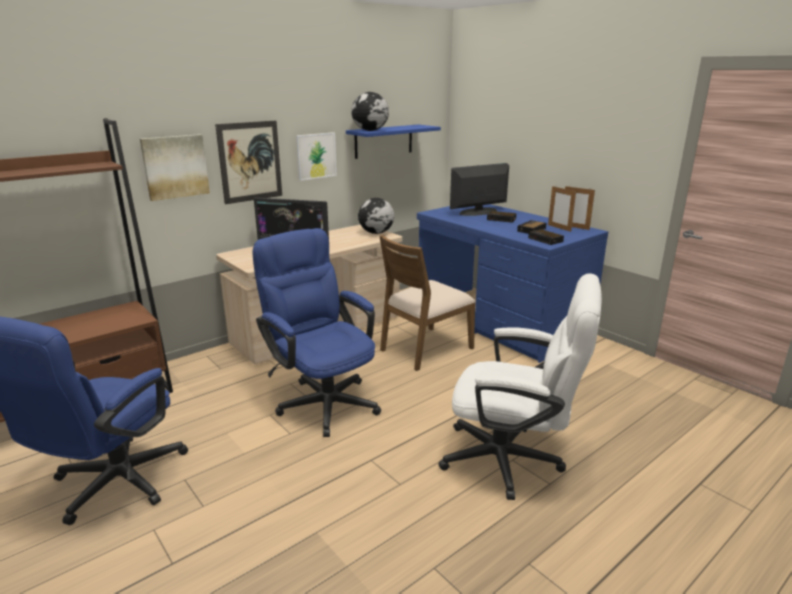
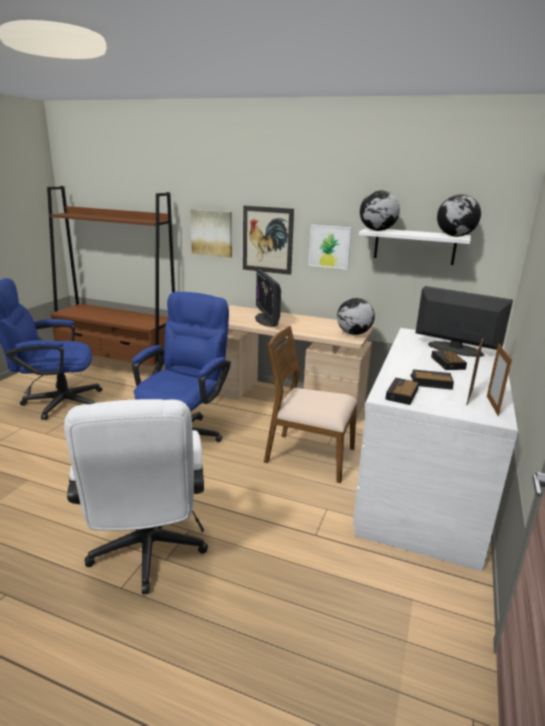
camera: 60 degrees right, 0 degrees up
blue shelf [346,124,441,159] -> white shelf [359,228,471,265]
blue desk [417,204,608,363] -> white desk [353,328,518,572]
none -> globe [437,194,481,237]

